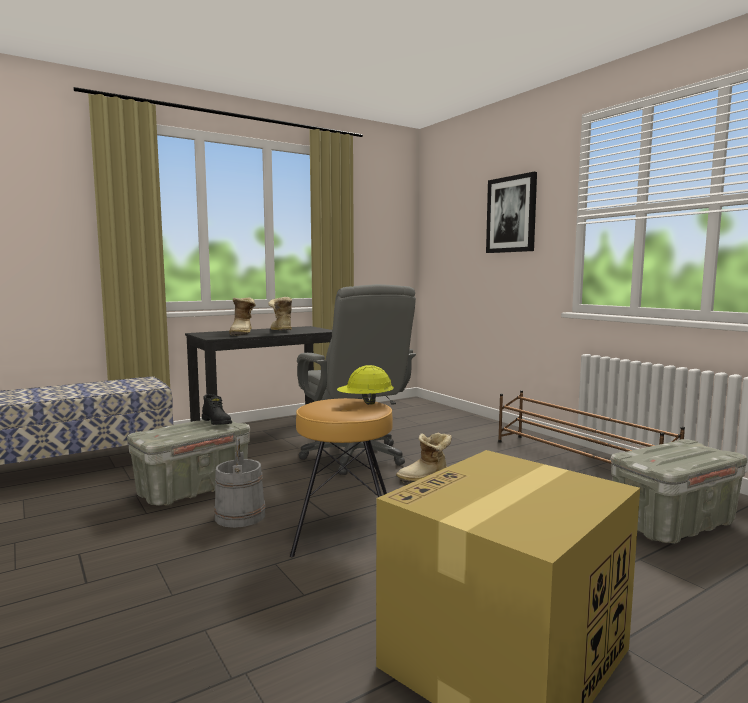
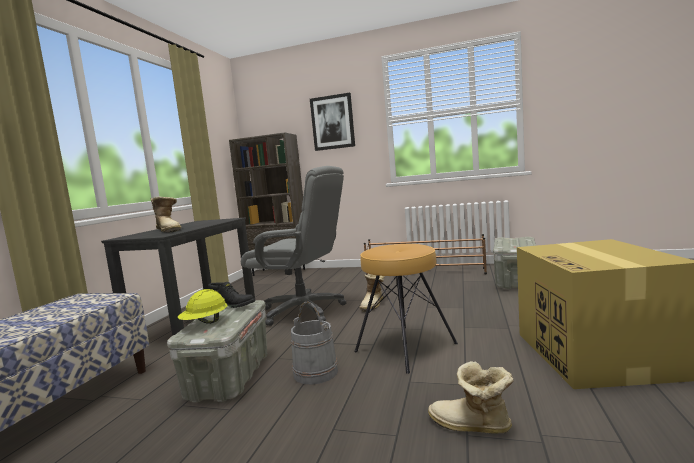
camera: 40 degrees left, 0 degrees up
boot [268,297,292,330] -> boot moved to [428,361,514,434]
yellow hard hat [337,365,394,405] -> yellow hard hat moved to [178,289,228,324]
none -> brown bookcase [229,132,305,276]

